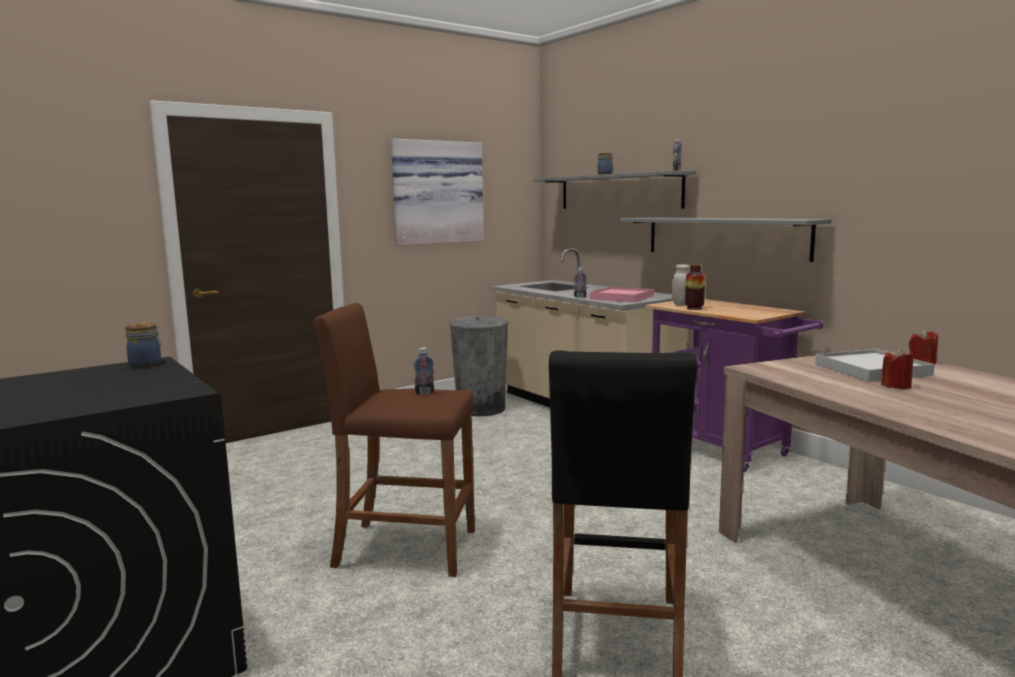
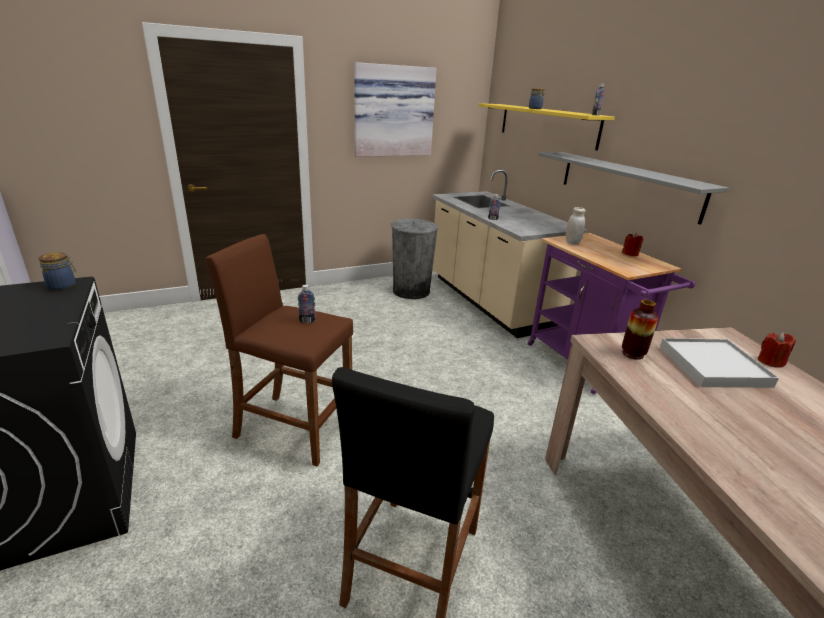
camera: 10 degrees right, 15 degrees up
grey shelf [533,170,696,209] -> yellow shelf [478,103,615,151]
pink tray [590,287,654,302] -> none
vase [685,264,705,310] -> vase moved to [622,300,658,360]
red candle [881,349,914,389] -> red candle moved to [622,233,643,256]

